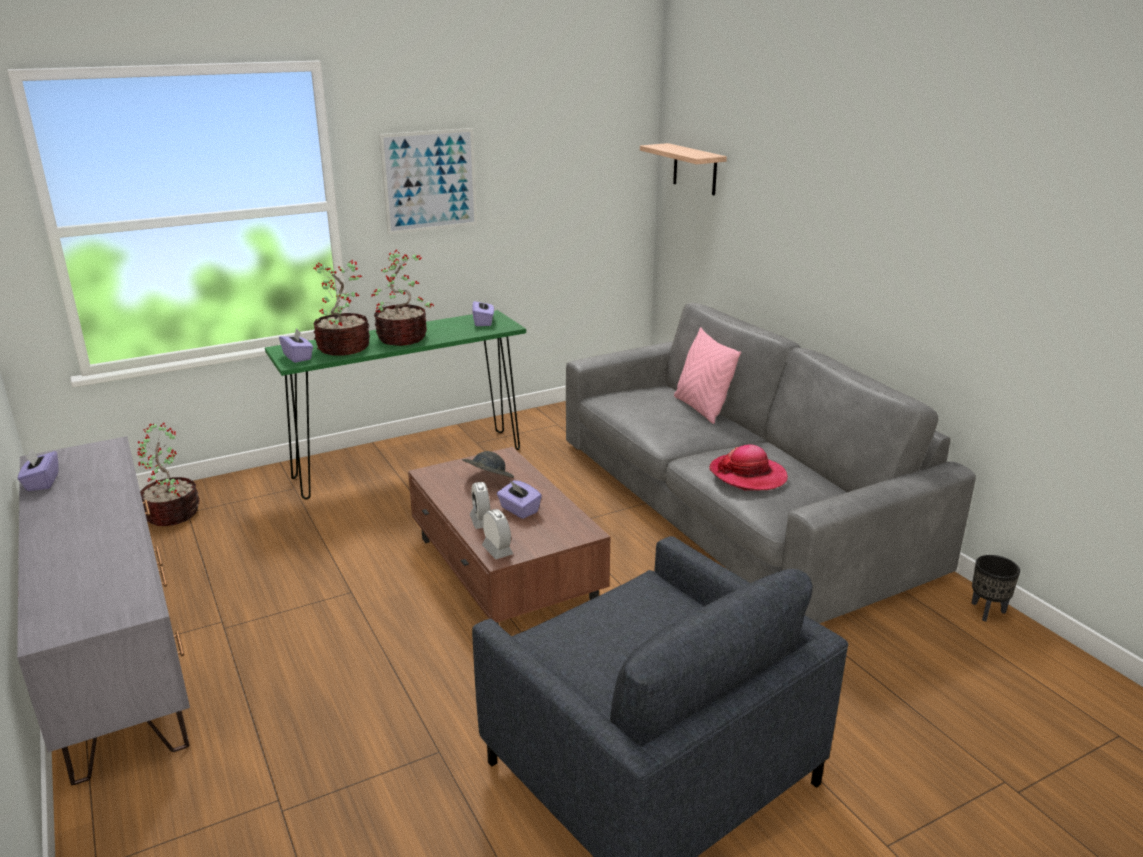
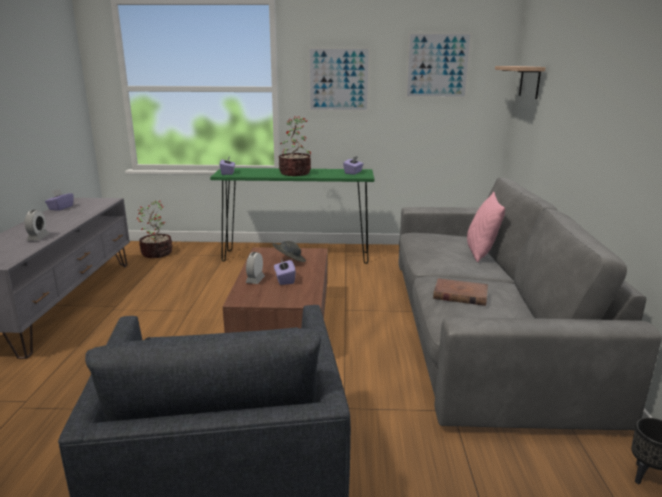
camera: 30 degrees right, 5 degrees down
potted plant [314,259,370,355] -> none
alarm clock [482,509,513,559] -> alarm clock moved to [25,210,49,240]
hat [709,445,788,491] -> brown book [433,278,488,306]
none -> picture [405,32,473,99]

